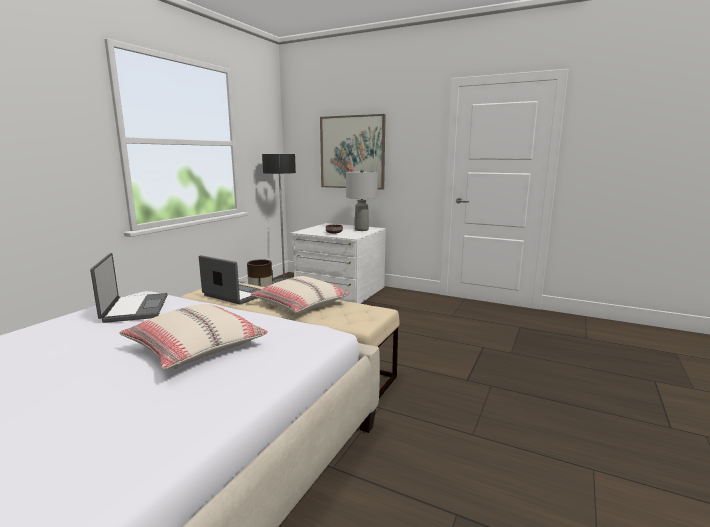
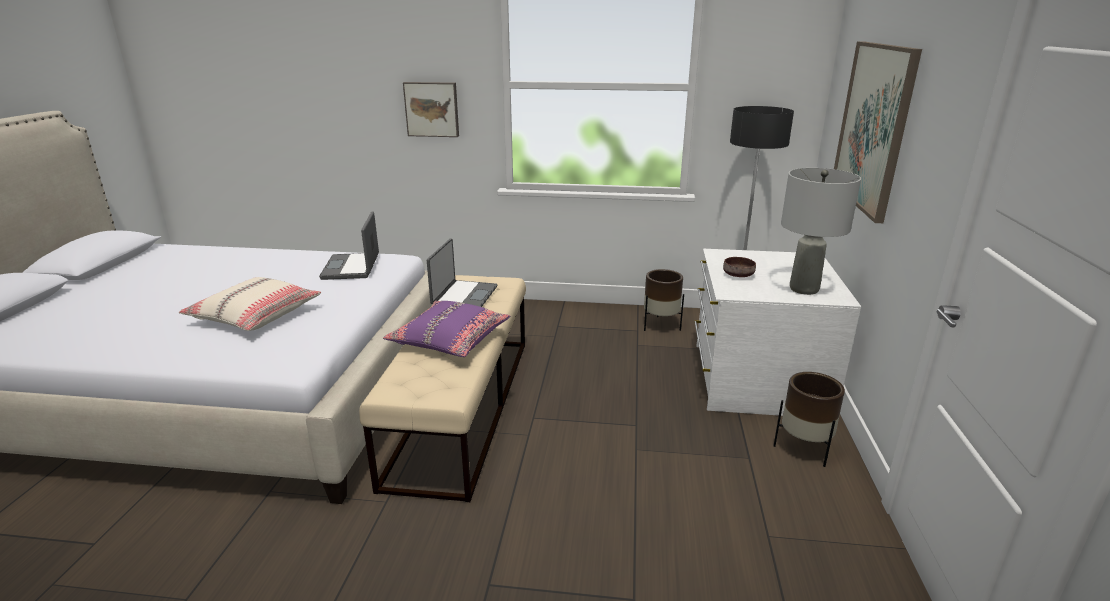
camera: 70 degrees right, 10 degrees up
laptop [90,253,168,323] -> laptop turned 120 degrees clockwise [319,211,379,280]
beige pillow [251,276,350,314] -> purple pillow [383,301,510,357]
none -> picture [403,82,459,137]
none -> brown planter [773,372,845,467]

